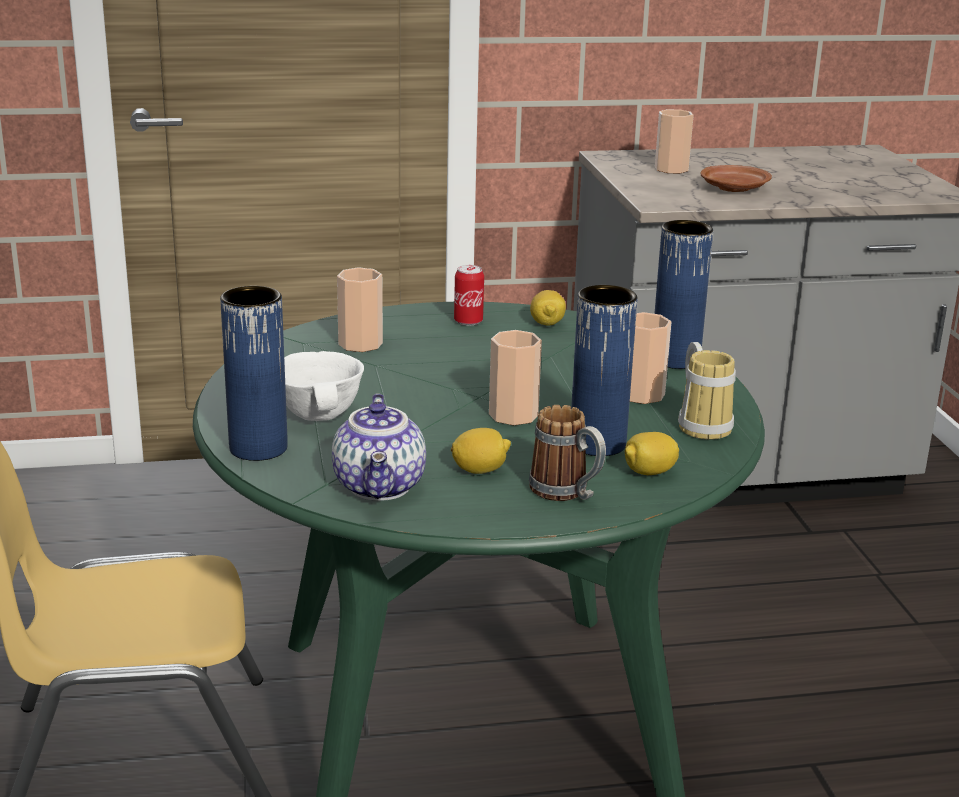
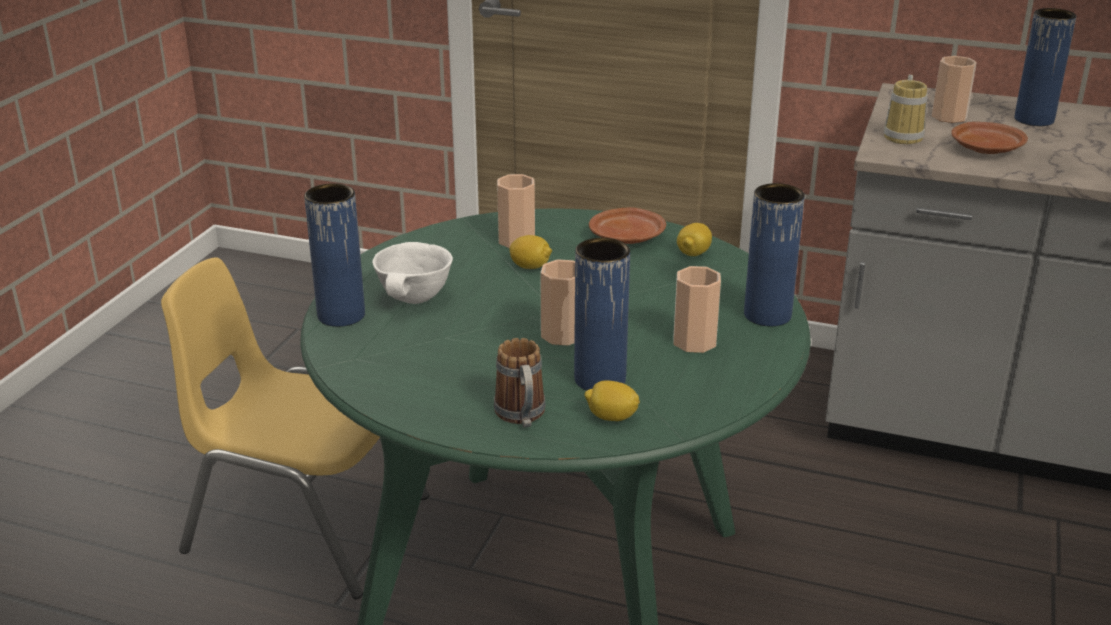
camera: 30 degrees right, 5 degrees up
teapot [332,393,426,501] -> none
lemon [451,428,511,474] -> lemon moved to [509,235,552,269]
can [454,265,484,326] -> brown plate [589,207,666,244]
mug [678,342,736,440] -> mug moved to [884,75,928,144]
none -> blue vase [1014,8,1076,126]

